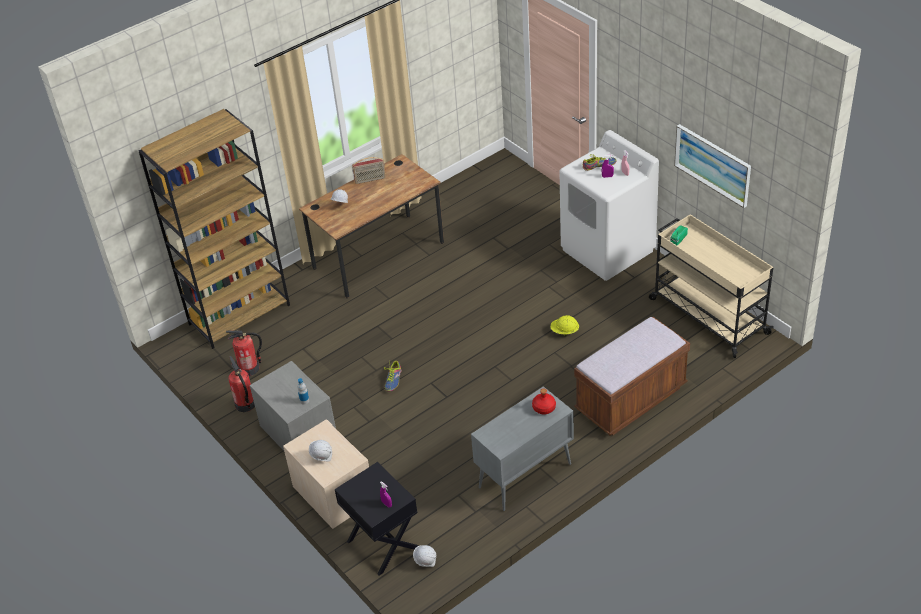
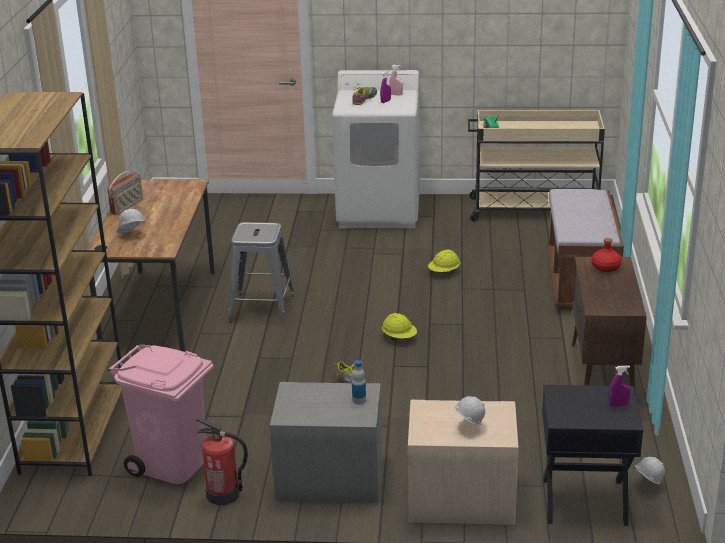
camera: 50 degrees left, 15 degrees down
fire extinguisher [226,330,262,376] -> pink trash can [108,345,213,484]
grey cabinet [471,386,574,511] -> brown cabinet [572,257,647,391]
picture [674,124,751,208] -> none
none -> grey stool [228,222,295,325]
none -> yellow hard hat [382,313,417,340]

